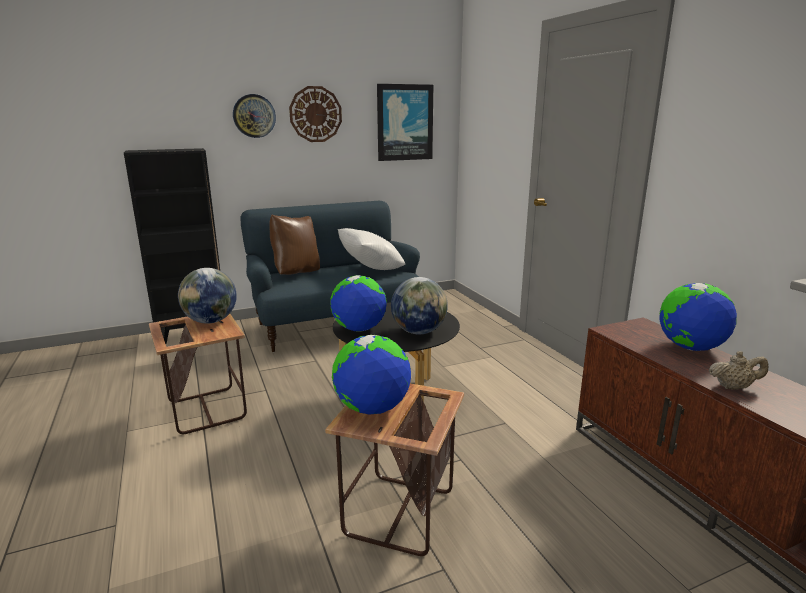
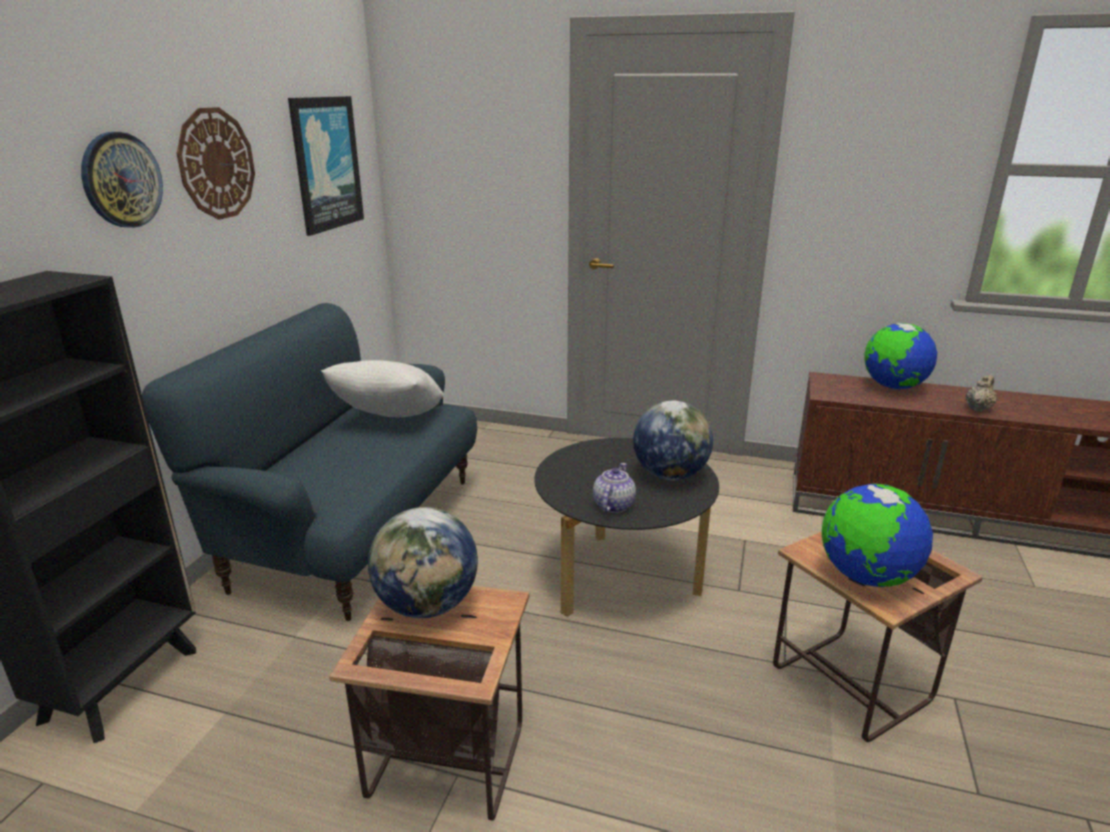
camera: 50 degrees left, 5 degrees up
brown pillow [269,214,320,275] -> none
globe [330,275,387,332] -> teapot [593,463,636,513]

